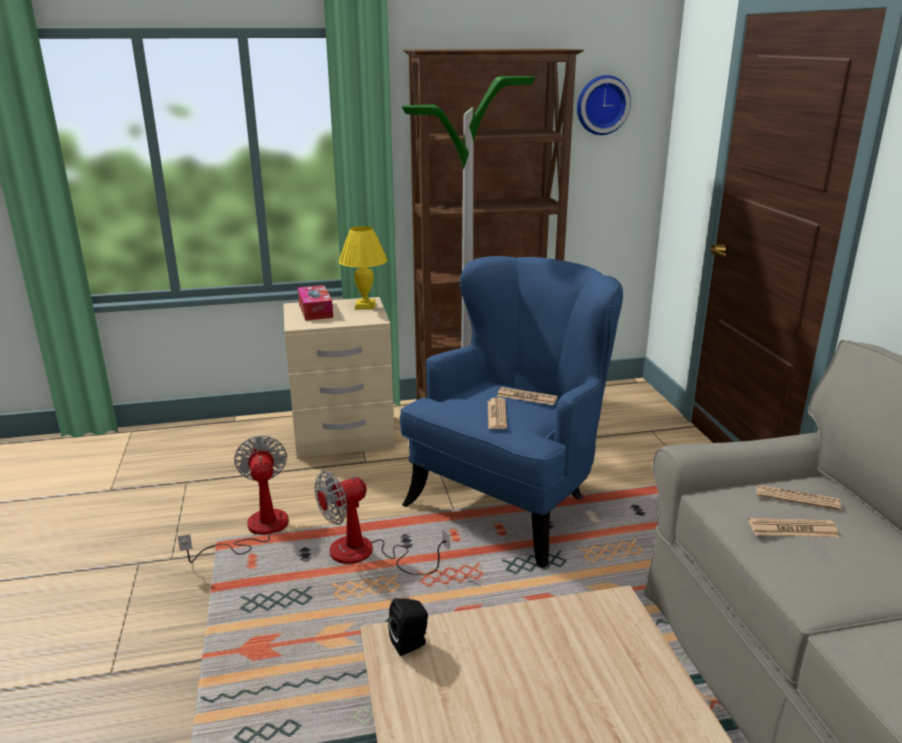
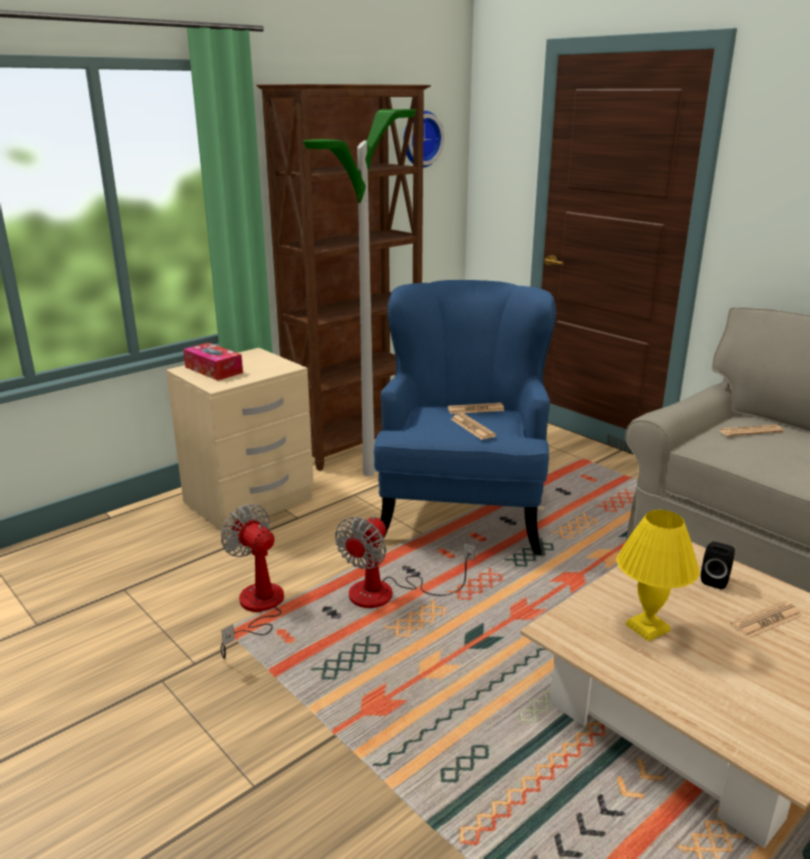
camera: 30 degrees left, 0 degrees up
yellow table lamp [339,226,387,309] -> yellow table lamp moved to [617,510,699,641]
black speaker [388,598,428,656] -> black speaker moved to [701,542,735,589]
newspaper [748,518,839,537] -> newspaper moved to [730,601,802,638]

